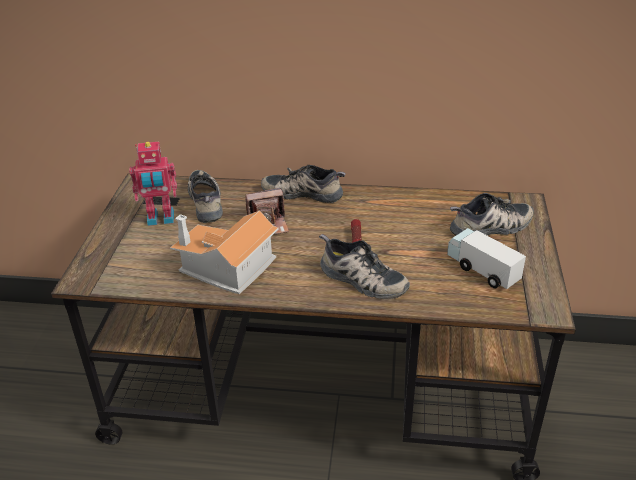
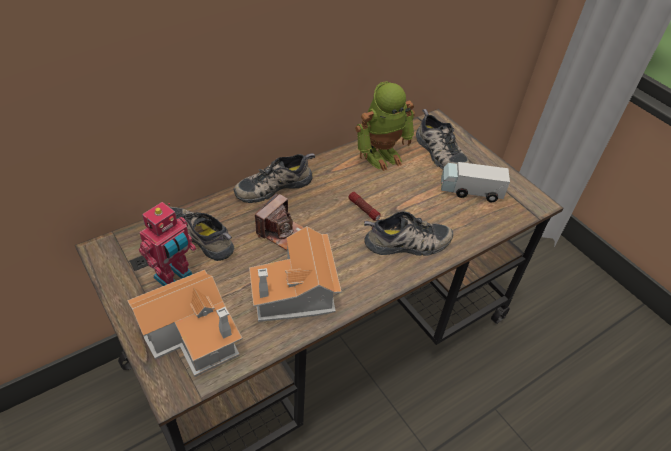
camera: 45 degrees left, 10 degrees up
shoe [450,193,534,236] -> shoe turned 120 degrees clockwise [416,109,469,170]
none -> toy house [127,270,242,377]
none -> toy robot [355,81,415,171]

